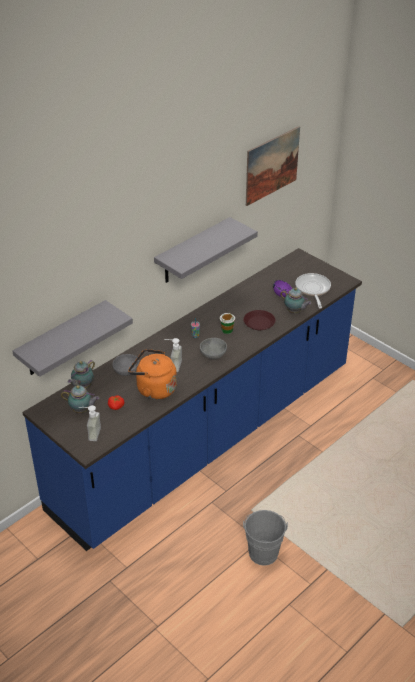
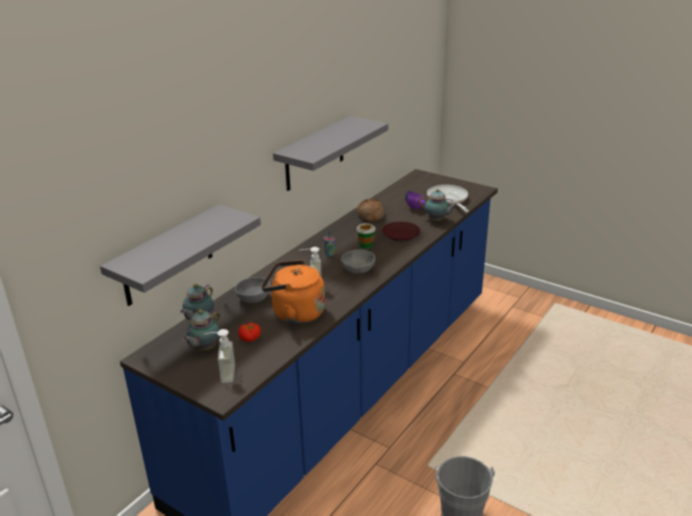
camera: 10 degrees left, 10 degrees down
teapot [61,385,99,413] -> teapot turned 120 degrees clockwise [182,309,220,351]
picture [246,126,300,206] -> none
none -> bread [357,199,384,221]

